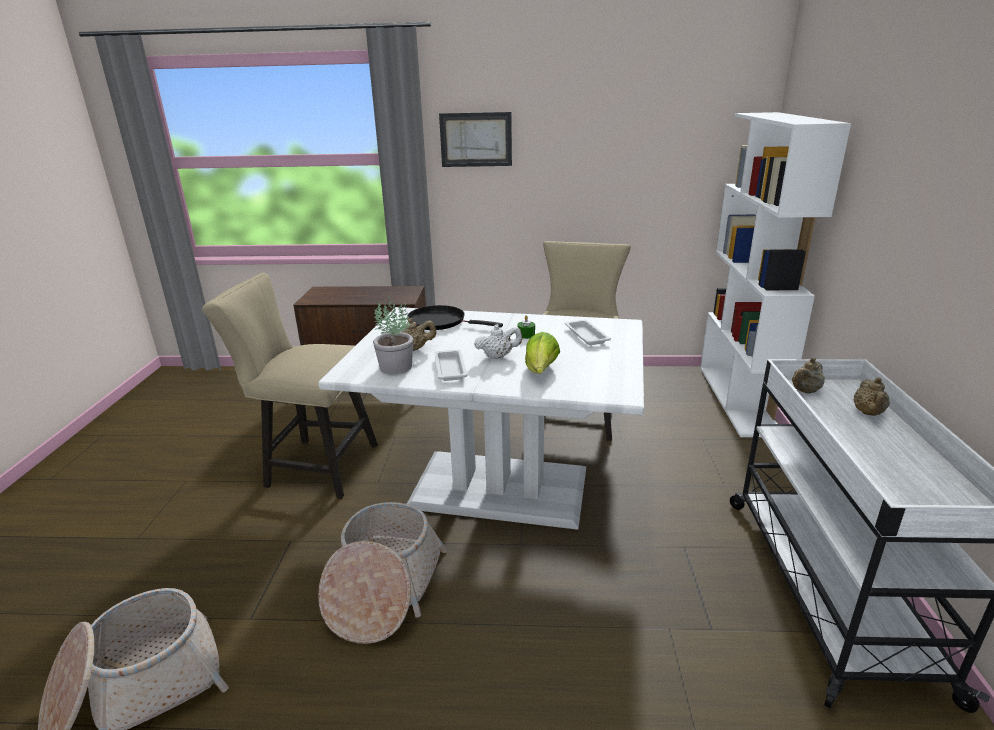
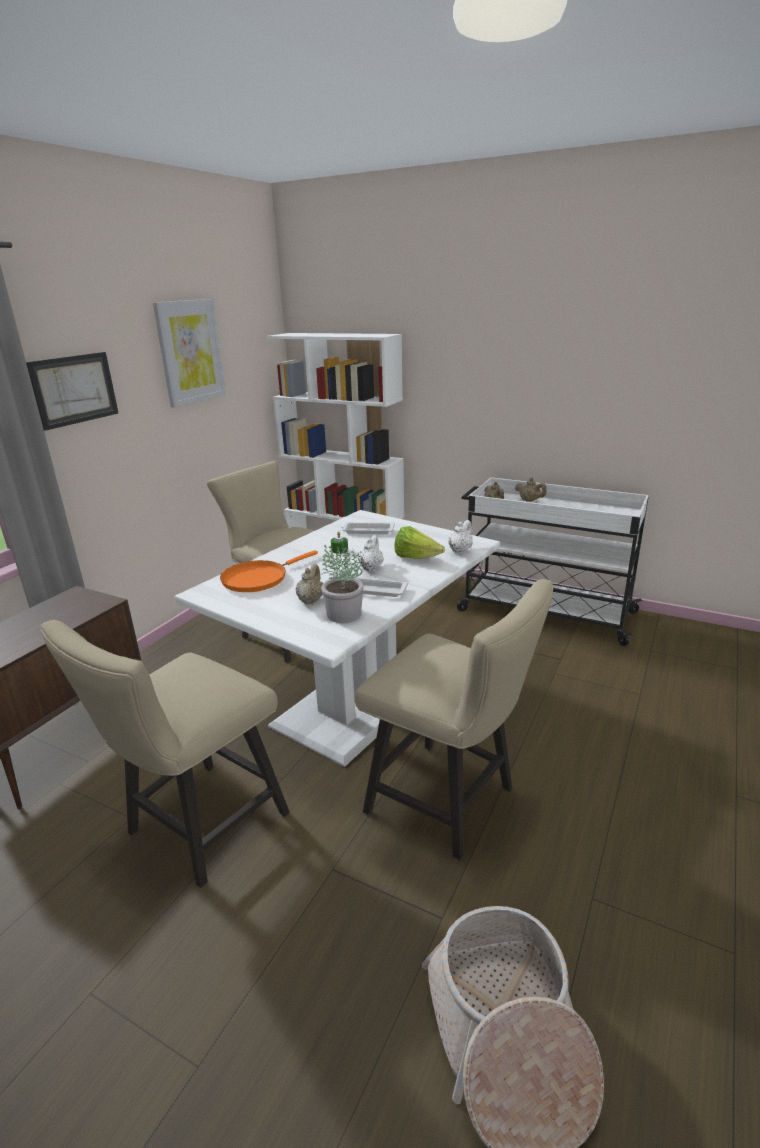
camera: 65 degrees left, 0 degrees up
basket [318,502,447,644] -> beige chair [354,579,554,860]
black frying pan [407,305,503,330] -> orange frying pan [220,550,318,592]
none -> picture [153,299,226,408]
none -> white teapot [448,520,473,554]

